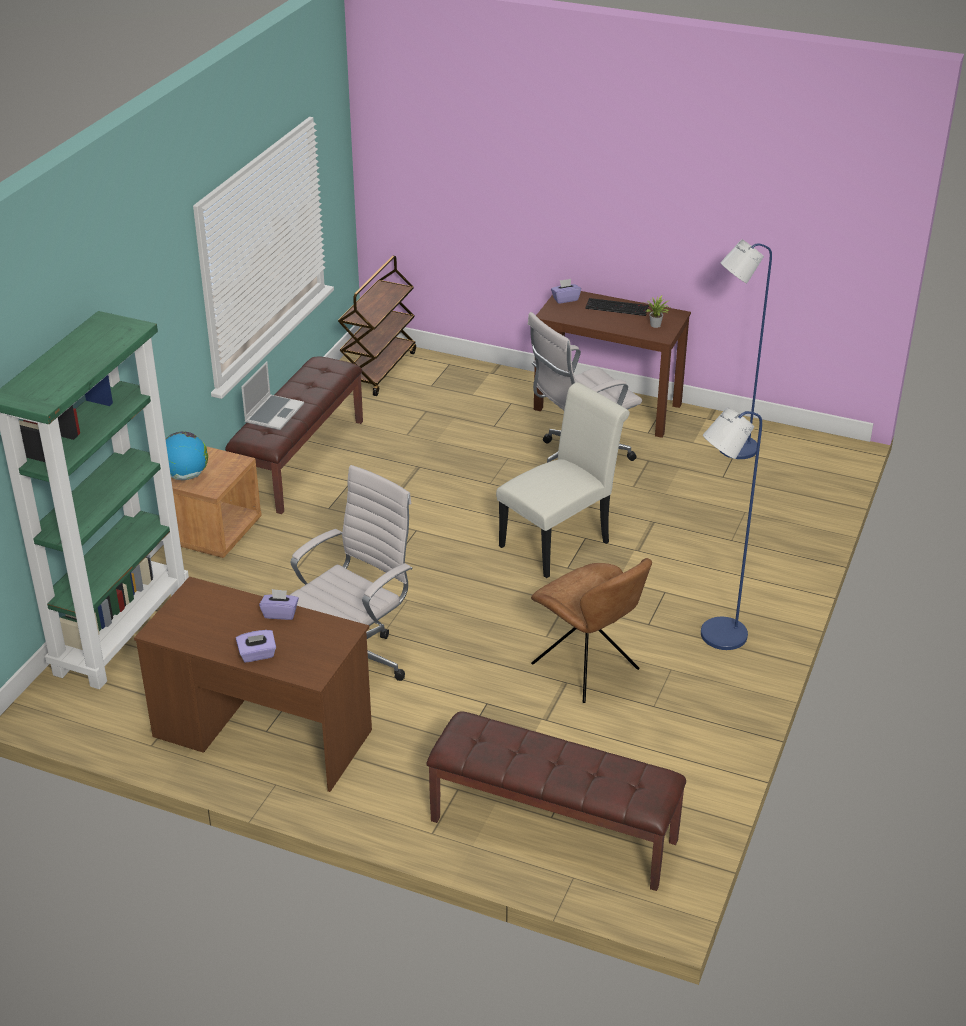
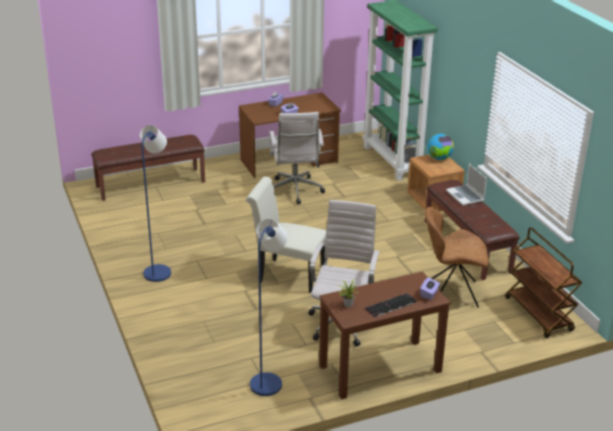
camera: 135 degrees right, 5 degrees down
white chair [496,382,630,578] -> white chair turned 105 degrees clockwise [246,176,326,293]
brown chair [531,558,652,703] -> brown chair moved to [424,207,489,307]

